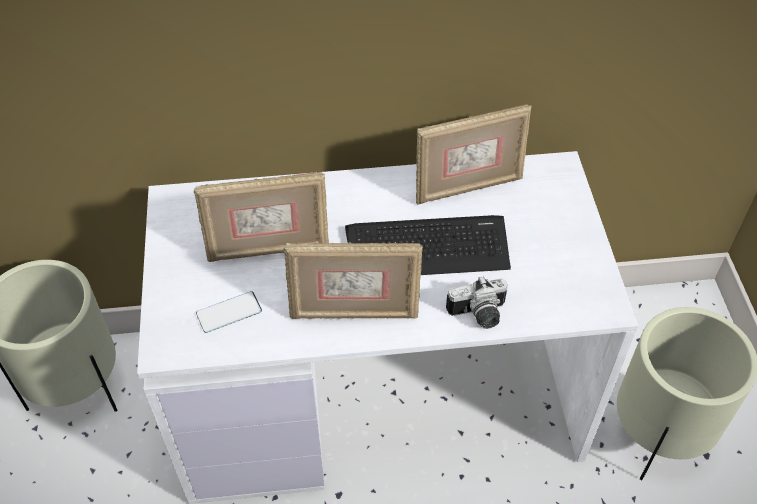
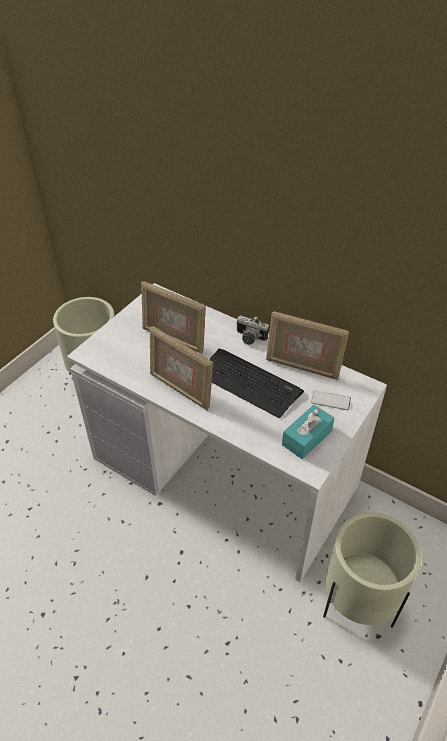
camera: 40 degrees right, 5 degrees down
phone [196,291,262,333] -> phone moved to [311,390,351,410]
camera [446,276,508,329] -> camera moved to [237,316,269,345]
none -> turquoise tissue box [282,405,335,459]

